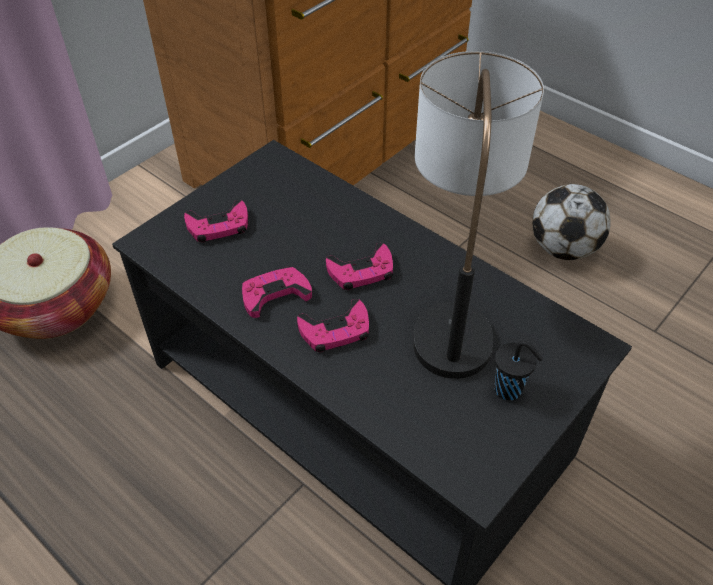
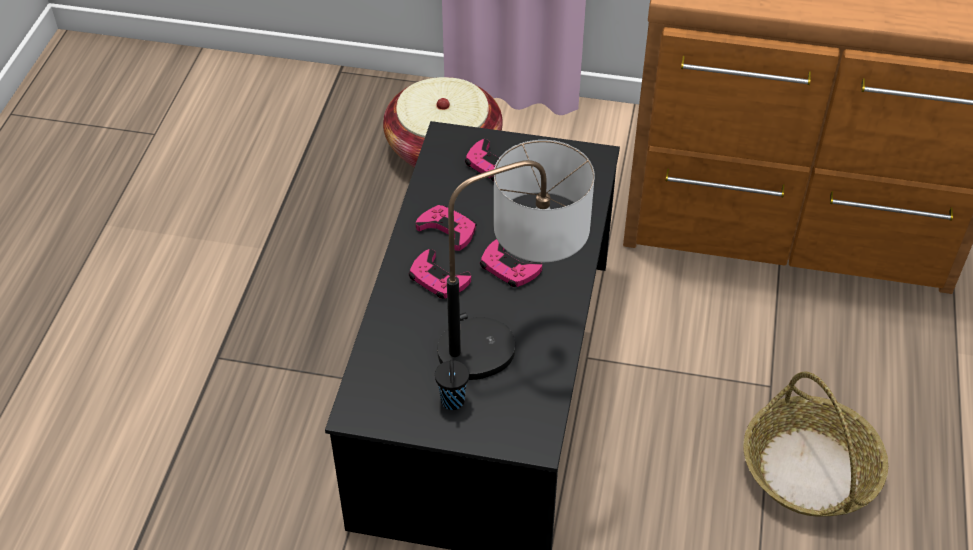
camera: 60 degrees right, 0 degrees up
football [532,184,611,260] -> basket [743,372,888,517]

